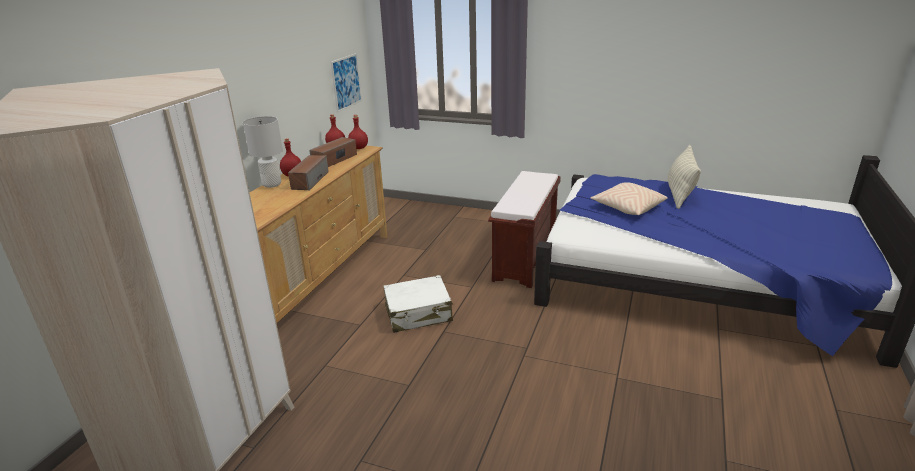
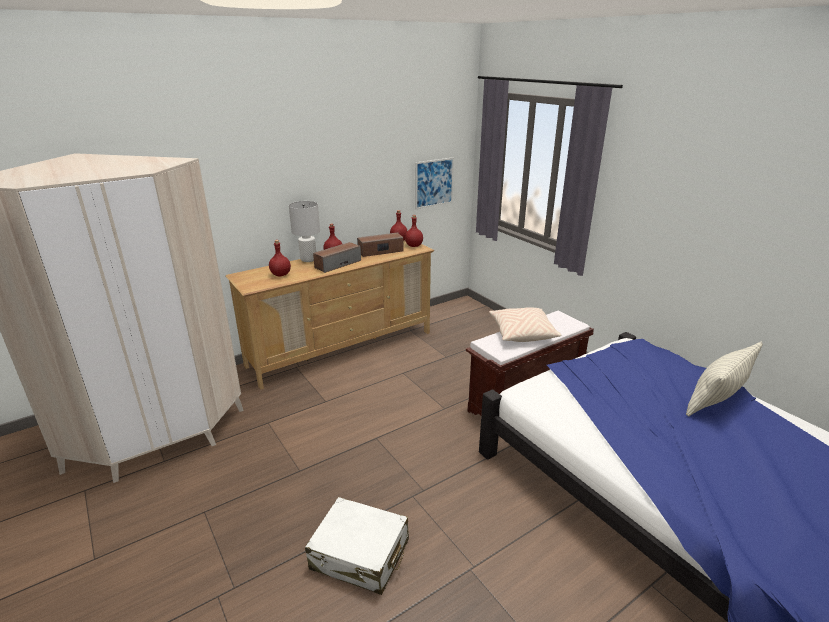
camera: 35 degrees right, 0 degrees up
white suitcase [383,275,453,333] -> white suitcase moved to [305,497,409,595]
beige pillow [591,182,668,215] -> beige pillow moved to [489,307,561,342]
none -> red bottle [269,240,291,276]

